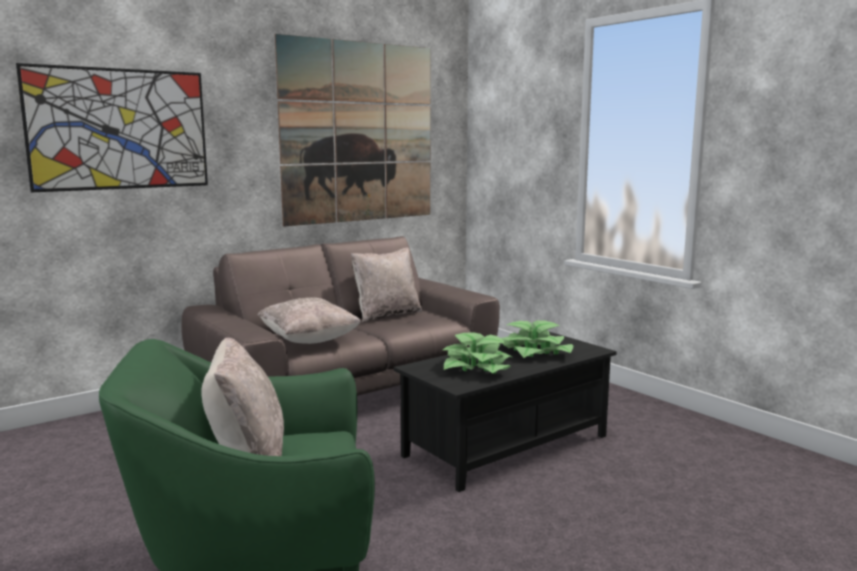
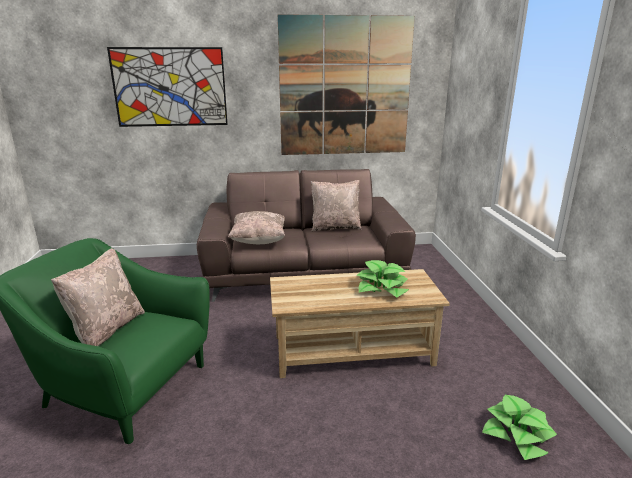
camera: 30 degrees right, 10 degrees up
black coffee table [394,332,617,492] -> beige coffee table [270,269,450,378]
potted plant [443,332,513,373] -> potted plant moved to [482,395,557,460]

